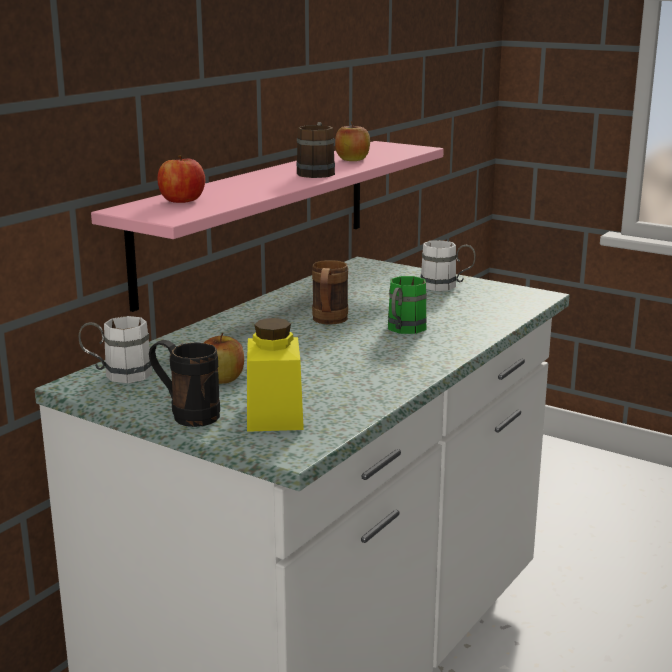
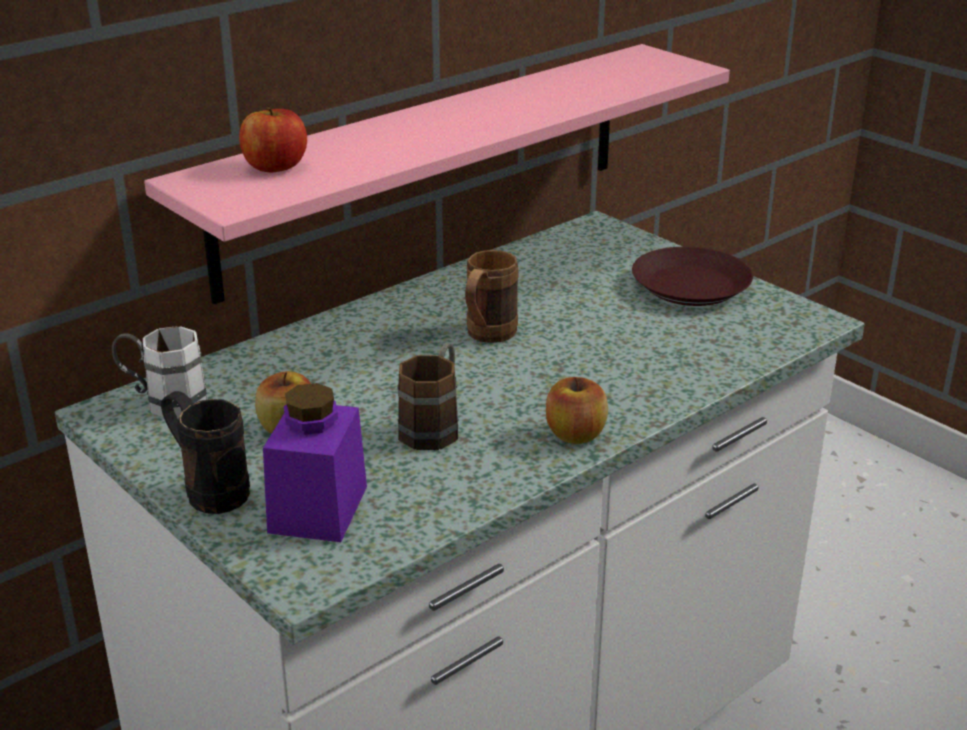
camera: 15 degrees right, 10 degrees up
yellow jar [247,318,304,432] -> purple jar [263,383,367,542]
brown mug [297,122,335,178] -> brown mug moved to [397,343,459,450]
apple [335,121,370,161] -> apple moved to [546,377,608,444]
green mug [388,276,427,334] -> none
white mug [421,240,476,291] -> brown plate [632,247,753,306]

